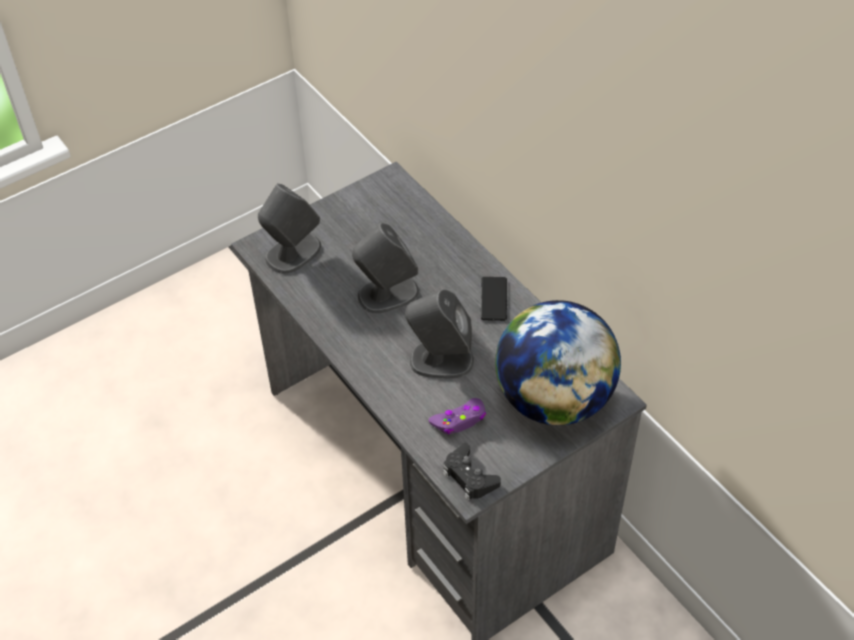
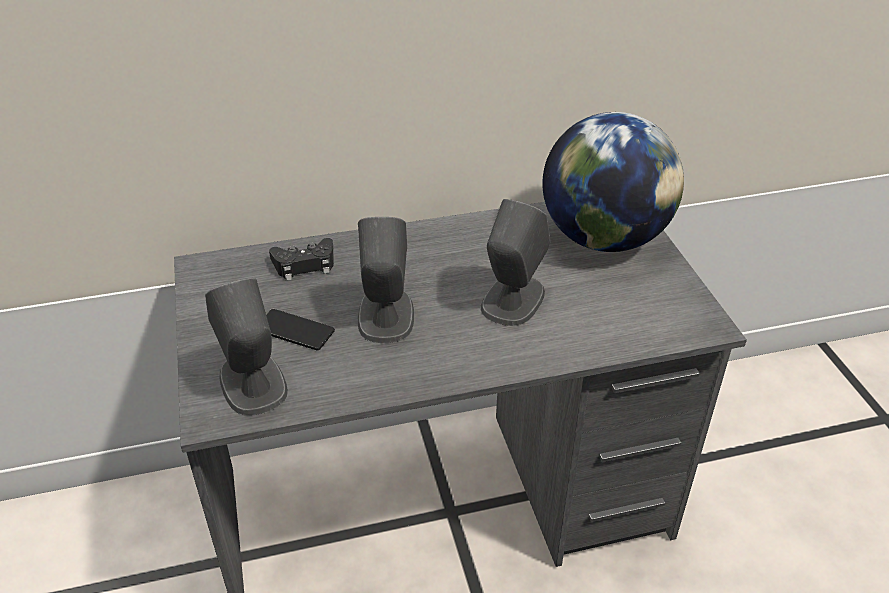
camera: 70 degrees left, 10 degrees down
purple game controller [428,398,486,435] -> none
black game controller [443,443,501,500] -> black game controller moved to [269,238,334,281]
phone [481,277,507,321] -> phone moved to [266,309,335,350]

